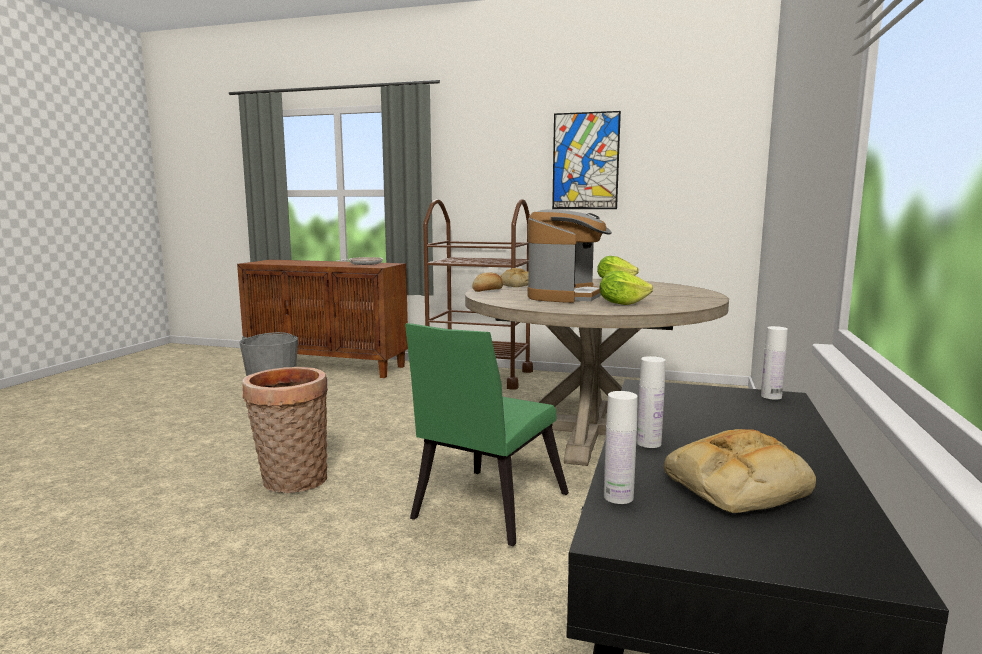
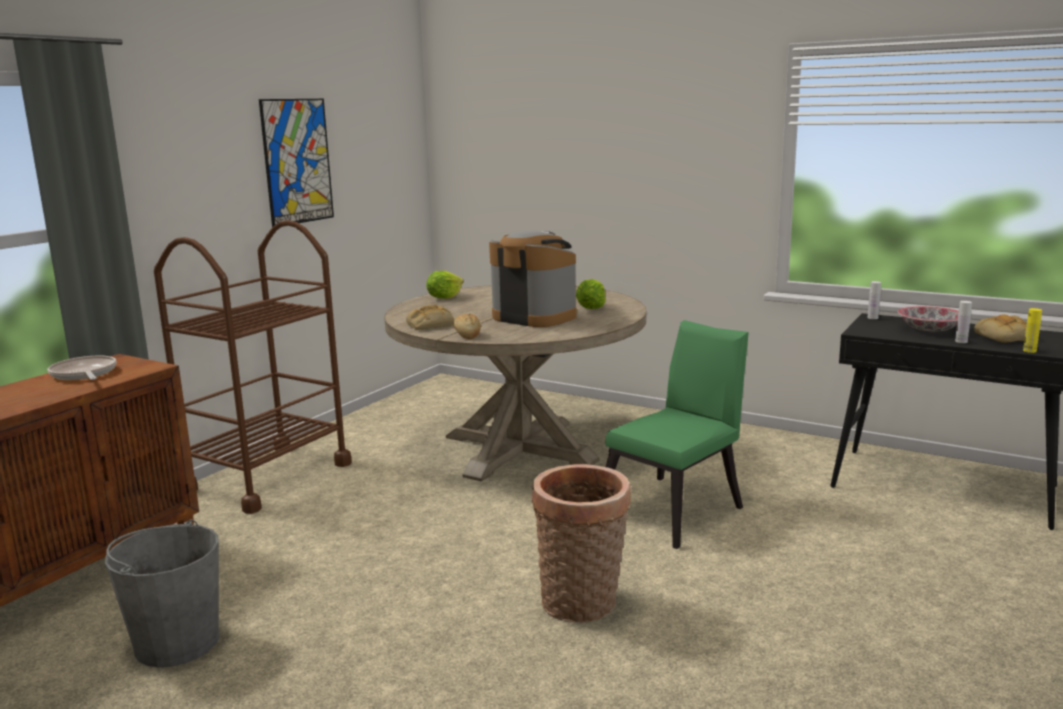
camera: 75 degrees left, 5 degrees up
green chair [405,323,569,546] -> green chair turned 90 degrees counterclockwise [606,320,749,549]
white bottle [604,391,638,504] -> yellow bottle [1023,308,1042,353]
none -> bowl [898,306,959,332]

